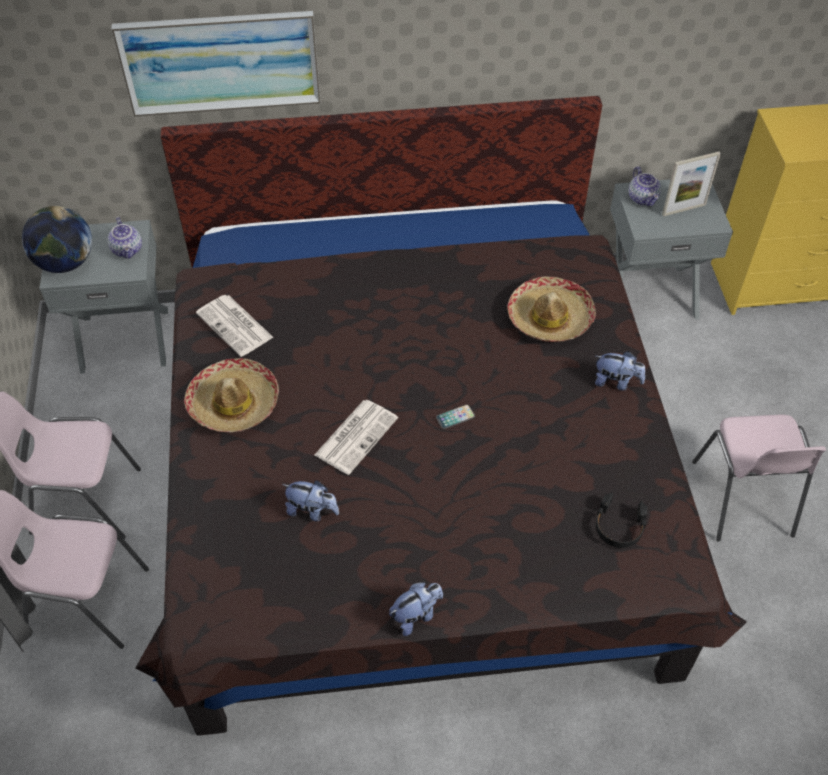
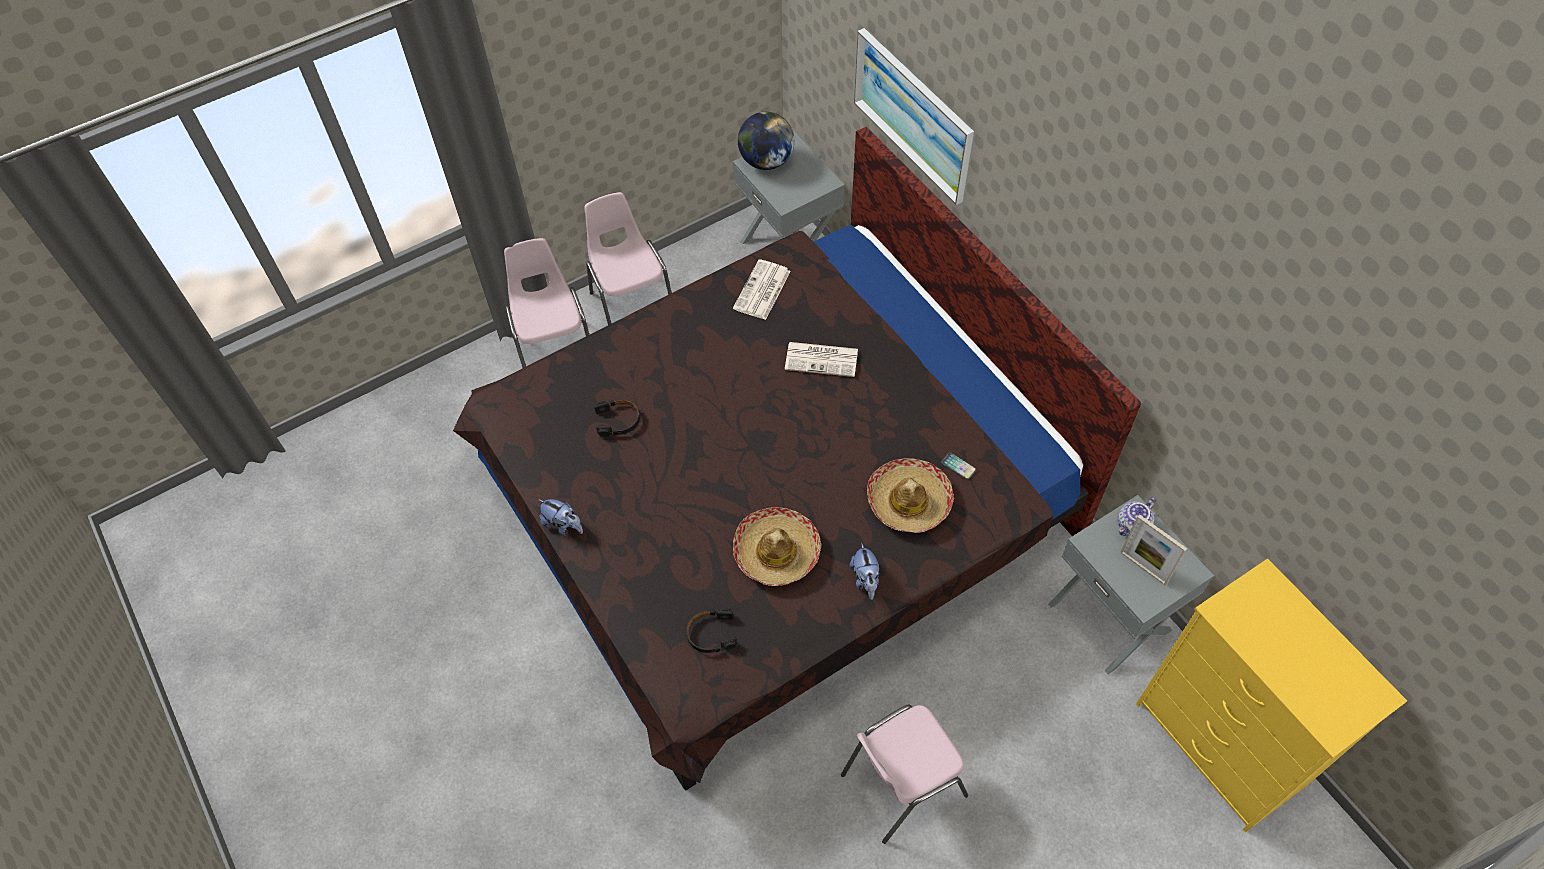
camera: 65 degrees right, 5 degrees up
teapot [108,217,142,259] -> none
hat [184,358,279,432] -> hat moved to [733,507,821,586]
plush toy [282,480,339,521] -> black headphones [594,399,640,437]
newspaper [315,400,398,475] -> newspaper moved to [785,342,858,377]
phone [436,405,475,429] -> phone moved to [941,453,976,480]

